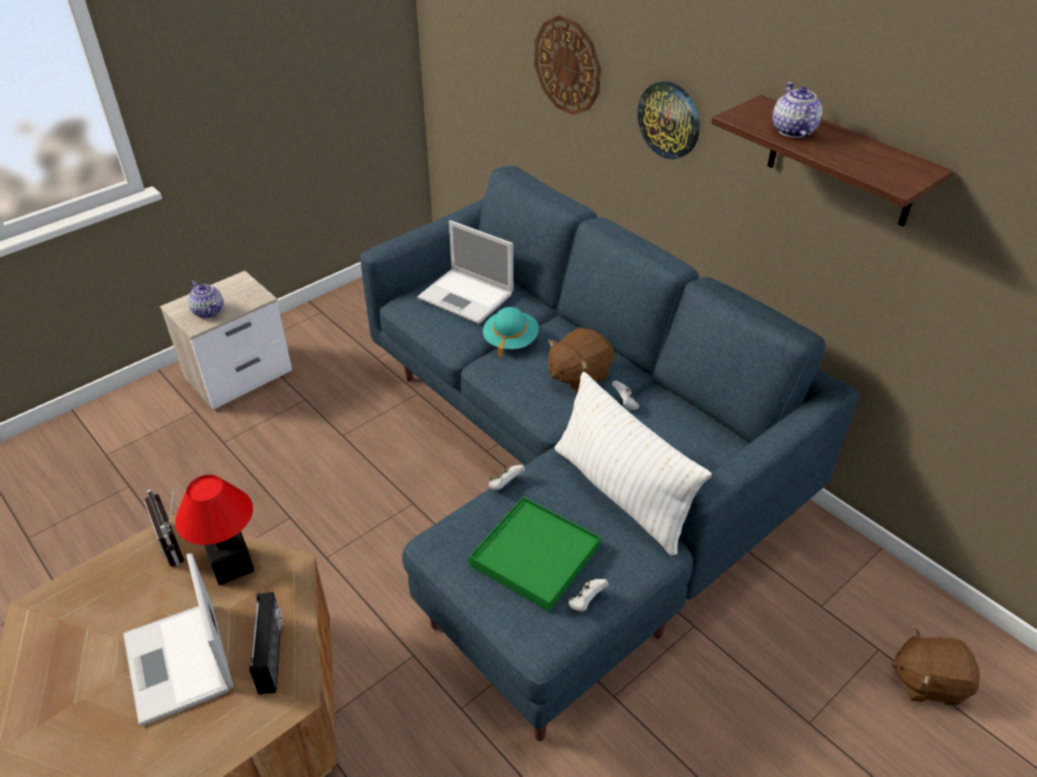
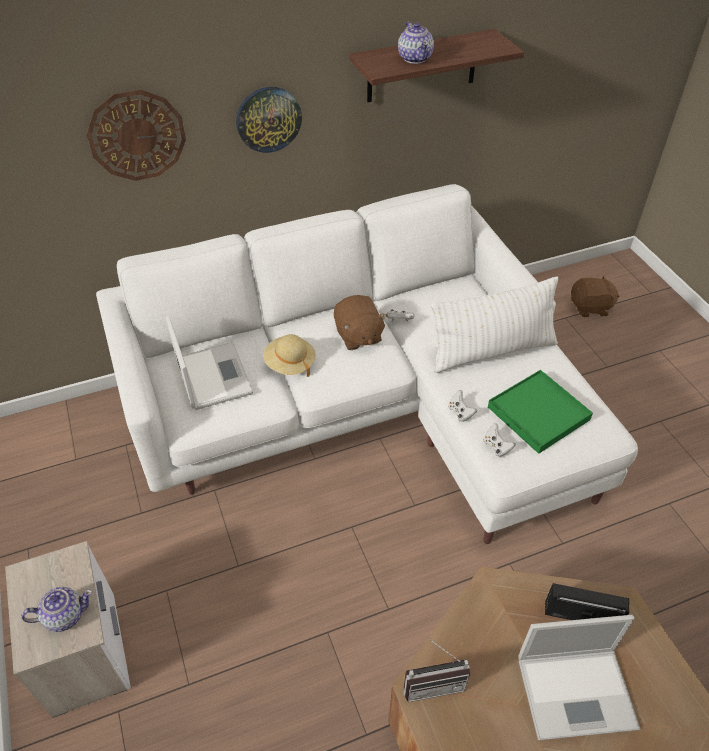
camera: 70 degrees left, 5 degrees up
table lamp [175,475,254,585] -> none
blue sofa [360,166,860,741] -> white sofa [96,184,638,544]
laptop [417,220,513,324] -> laptop turned 75 degrees counterclockwise [166,315,253,410]
turquoise hat [483,307,539,358] -> beige hat [263,334,316,377]
white game controller [569,579,609,611] -> white game controller moved to [484,423,515,457]
teapot [772,82,823,138] -> teapot turned 120 degrees counterclockwise [398,22,434,64]
brown plush toy [891,628,980,706] -> brown plush toy turned 120 degrees counterclockwise [571,275,619,317]

